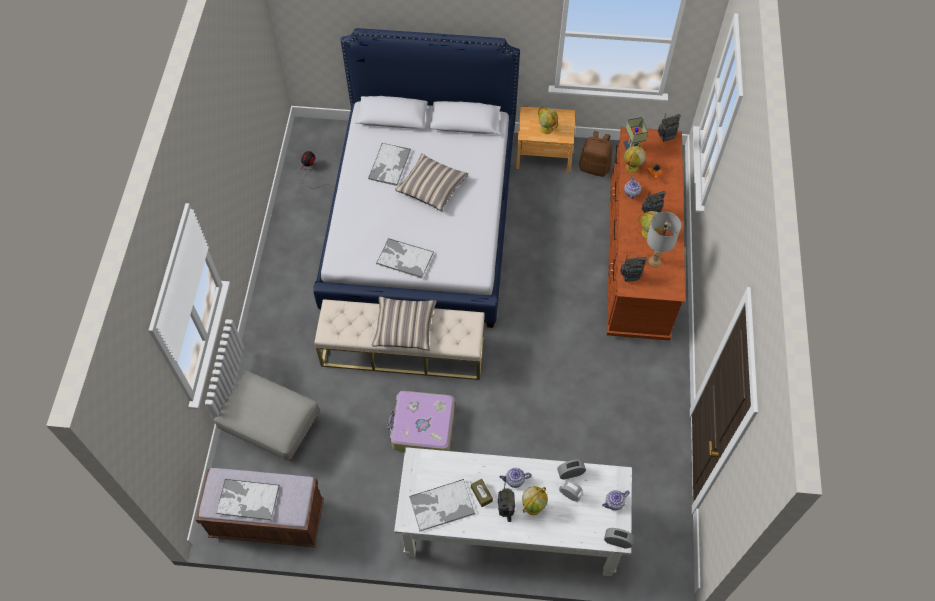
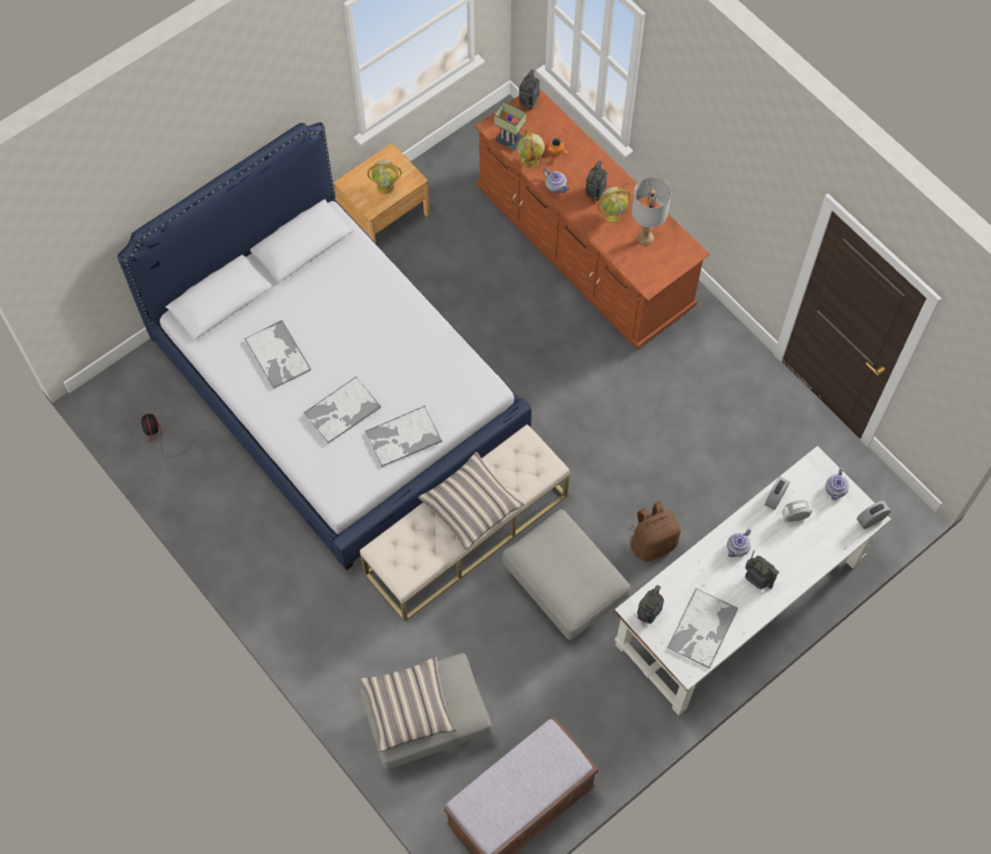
camera: 45 degrees left, 5 degrees up
tray [216,479,280,521] -> tray moved to [303,376,381,444]
suitcase [387,391,455,452] -> grey ottoman [502,509,630,640]
pillow [395,154,469,211] -> pillow moved to [359,657,457,753]
brown tissue box [471,479,493,507] -> none
globe [522,486,548,515] -> none
brown backpack [579,131,612,177] -> brown backpack moved to [630,501,681,562]
radio [620,255,647,282] -> radio moved to [637,585,664,624]

